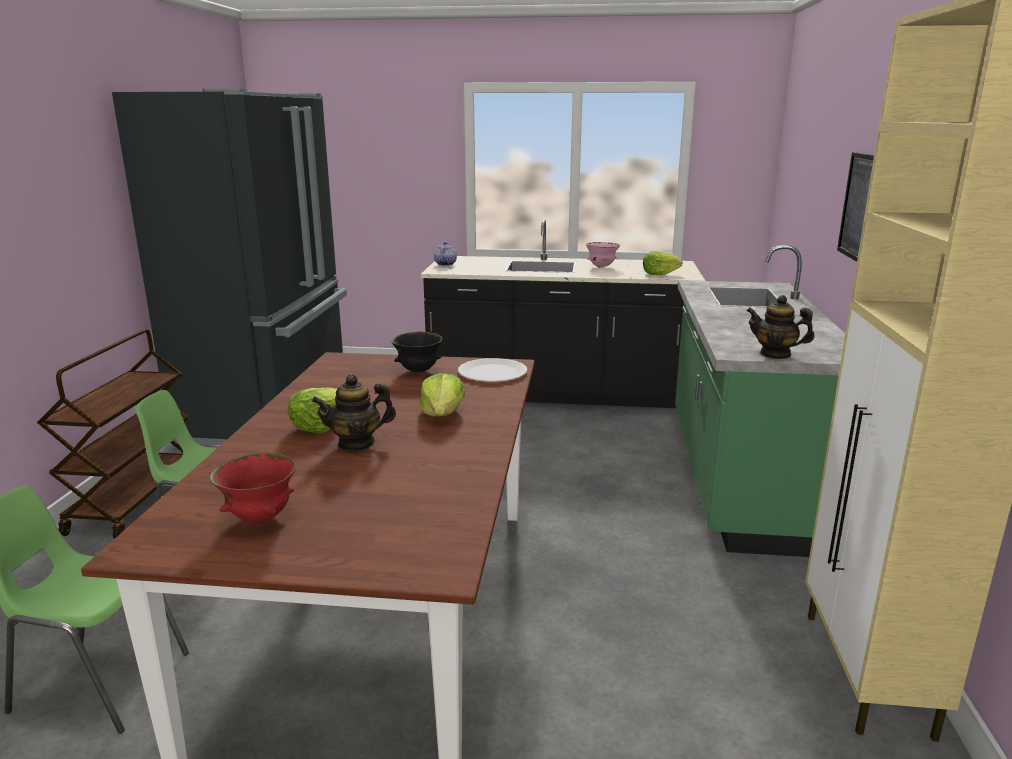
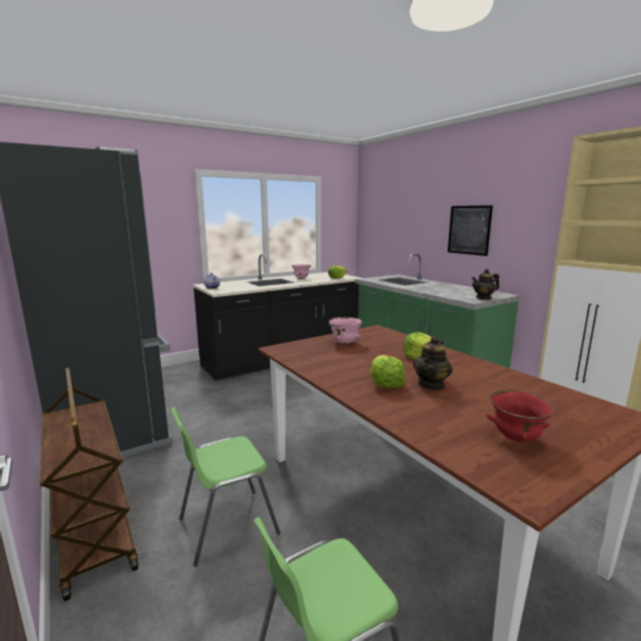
camera: 40 degrees left, 5 degrees down
black bowl [390,332,443,373] -> pink bowl [328,317,362,344]
white plate [458,358,527,382] -> none

